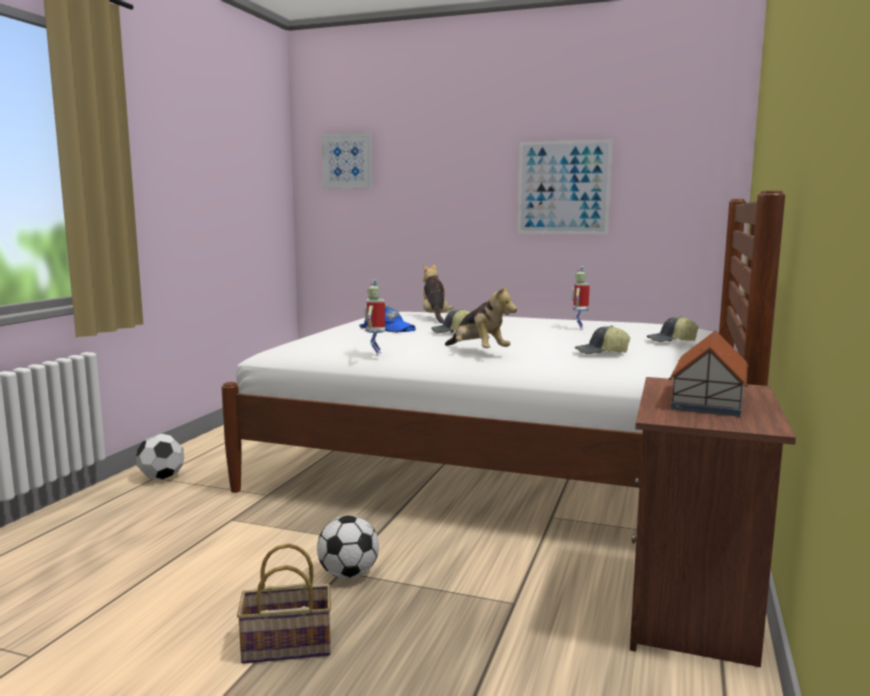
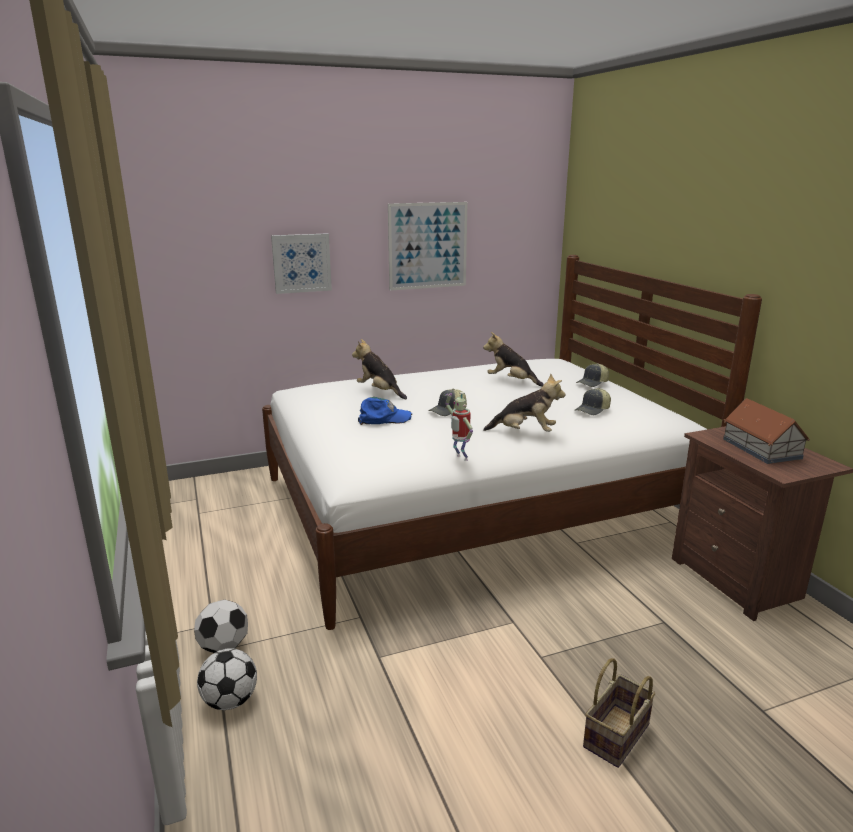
camera: 40 degrees left, 10 degrees up
football [317,515,379,579] -> football moved to [197,648,257,710]
picture [322,133,372,189] -> picture moved to [271,233,332,294]
toy robot [572,267,590,330] -> plush toy [483,332,544,387]

